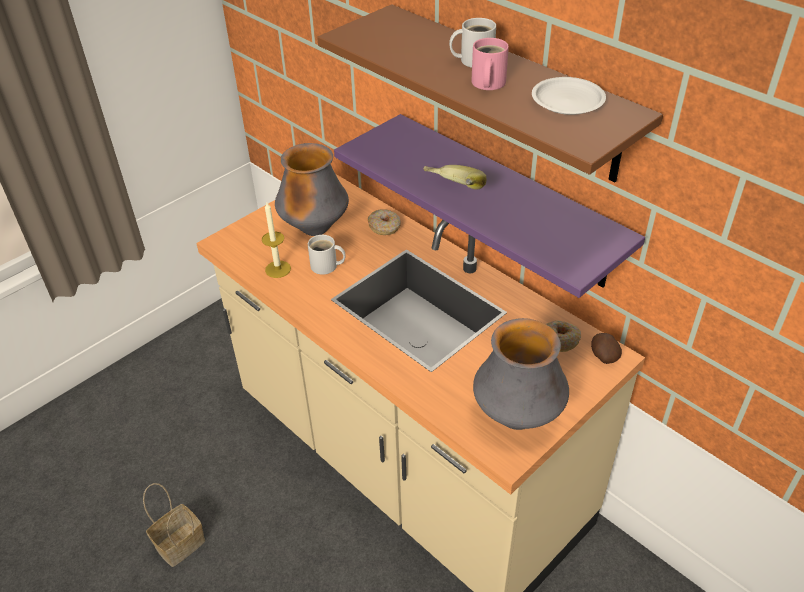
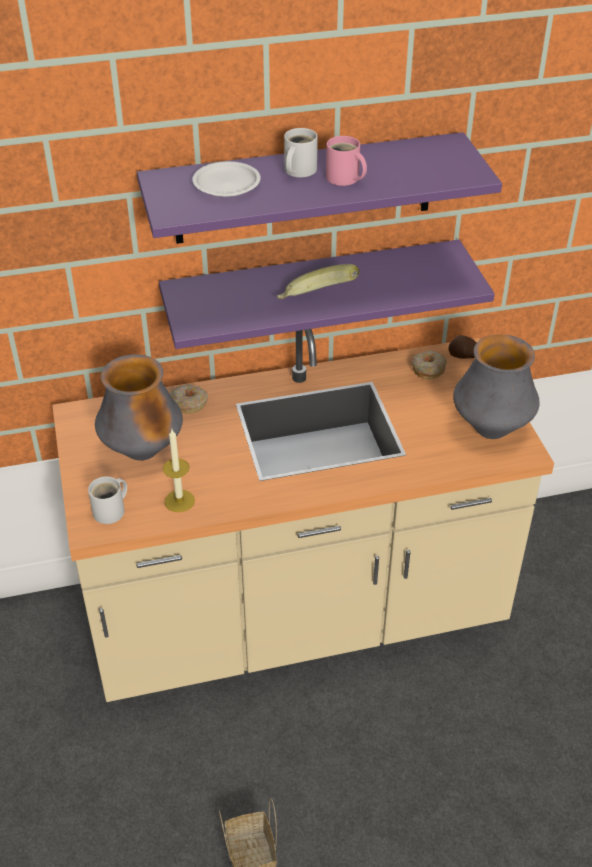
camera: 60 degrees left, 0 degrees up
white mug [308,235,346,275] -> white mug moved to [88,477,127,524]
brown shelf [317,4,663,183] -> purple shelf [137,132,502,244]
white plate [532,77,606,115] -> white plate moved to [192,161,261,197]

